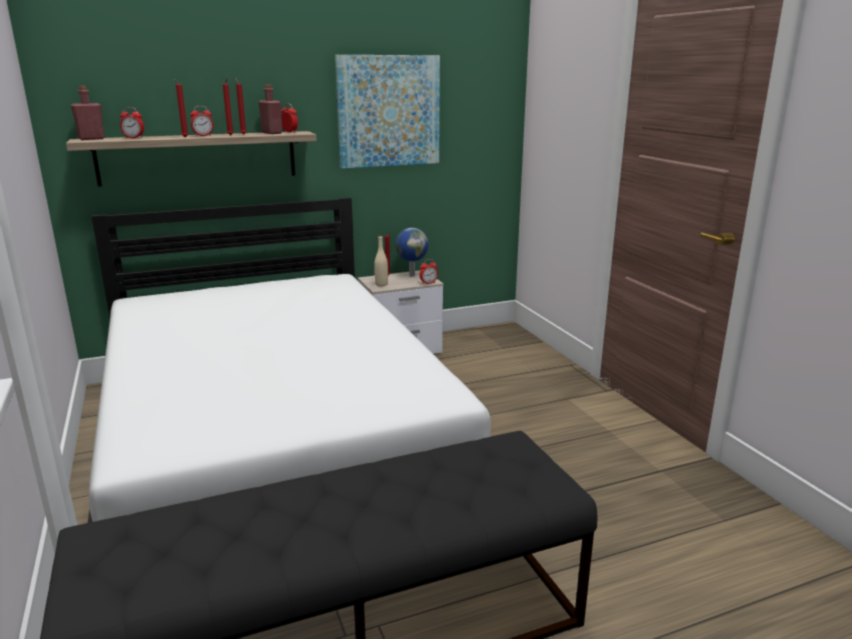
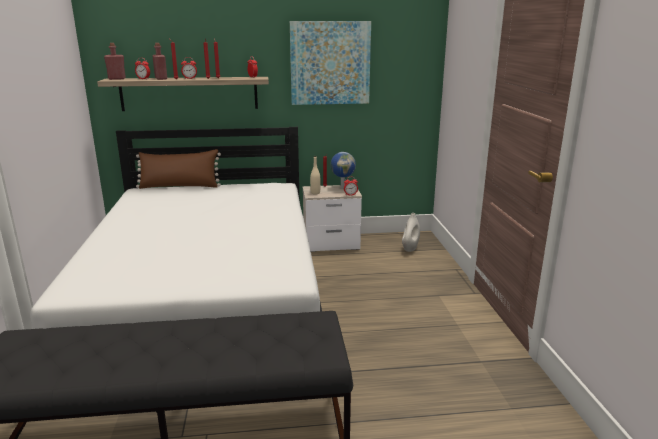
camera: 15 degrees right, 0 degrees up
red bottle [259,84,283,134] -> red bottle moved to [153,43,167,80]
none -> brown pillow [136,149,221,189]
none -> white vase [402,213,420,252]

